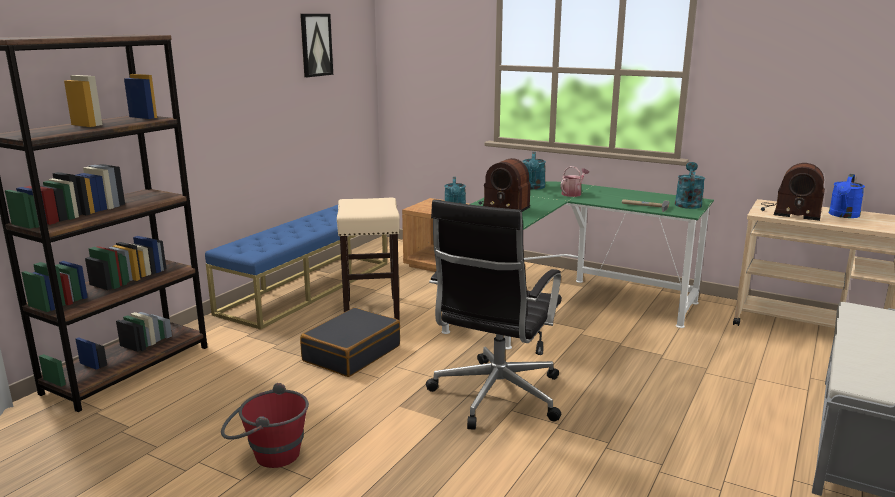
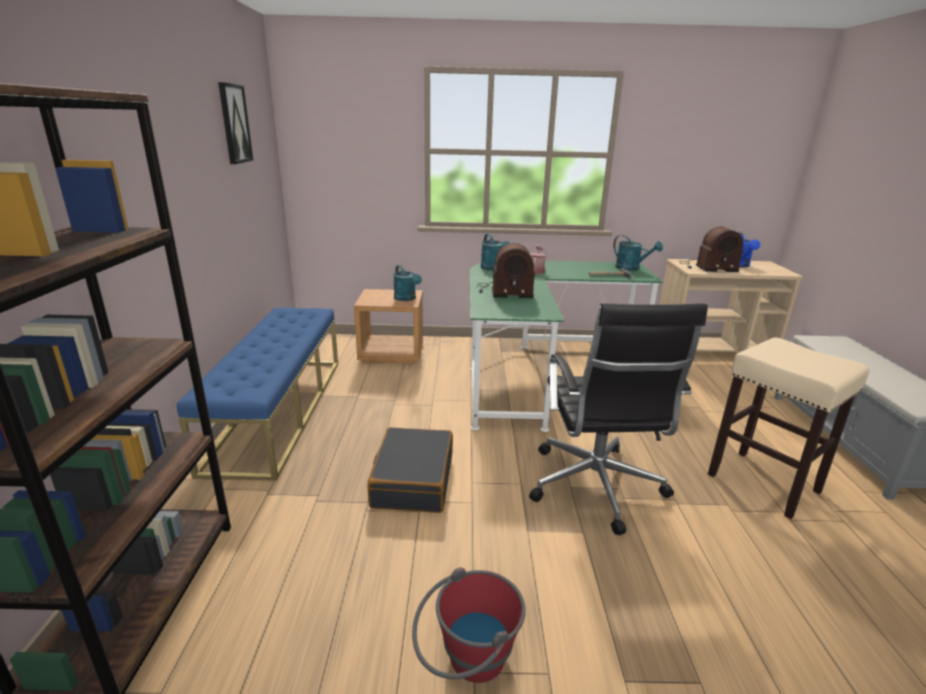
camera: 30 degrees left, 5 degrees up
beige stool [337,198,400,321] -> beige stool moved to [708,337,870,519]
turquoise watering can [675,162,705,209] -> turquoise watering can turned 150 degrees clockwise [613,235,663,271]

